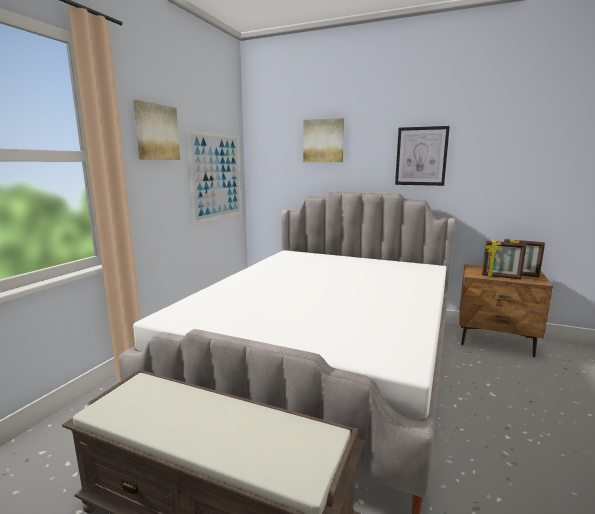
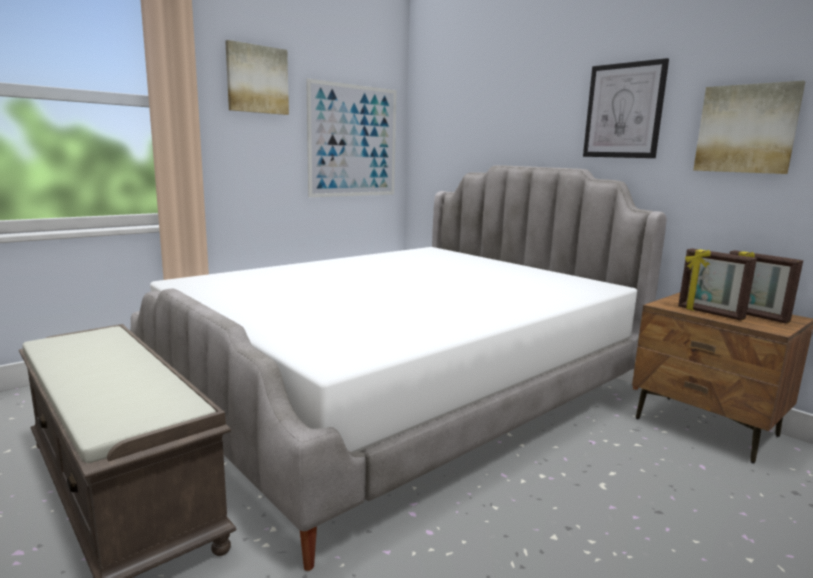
camera: 25 degrees right, 0 degrees up
picture [303,118,344,162] -> picture moved to [693,81,806,174]

